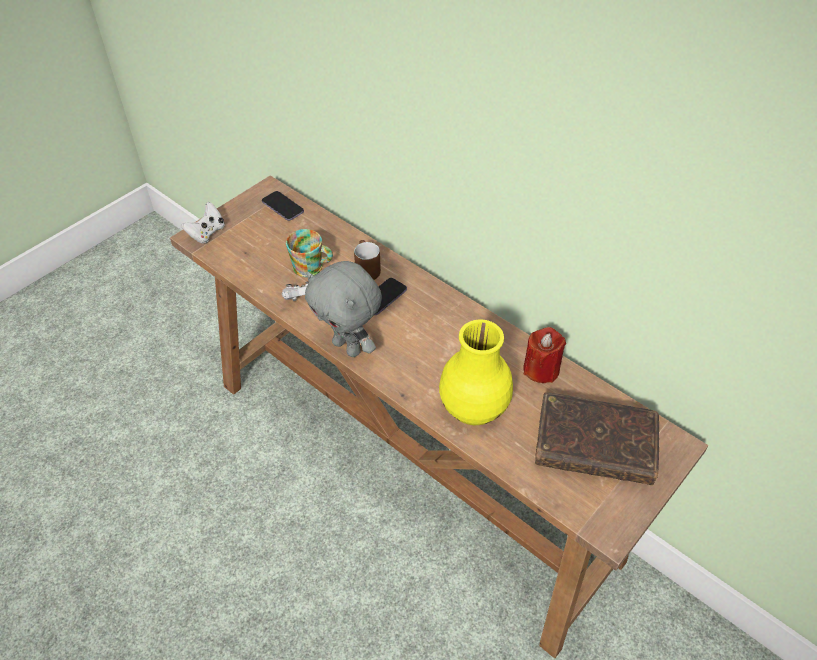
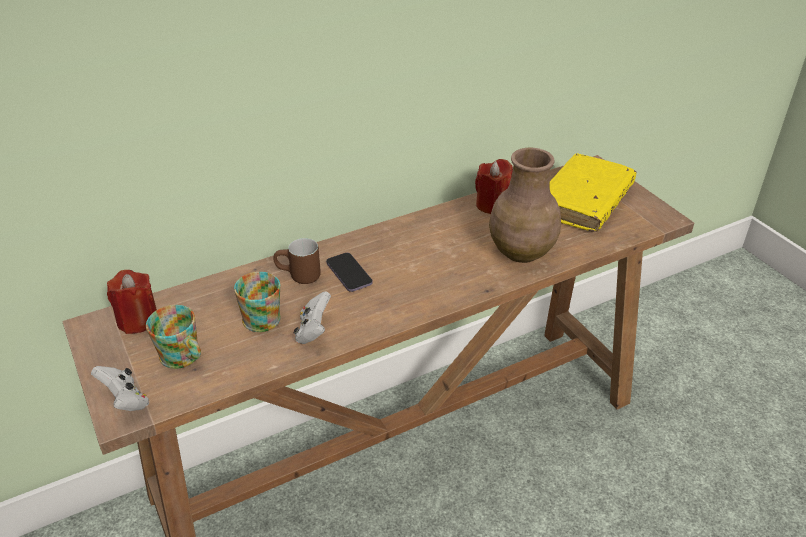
camera: 70 degrees left, 10 degrees down
phone [262,191,304,221] -> red candle [107,270,157,334]
grey plush toy [305,261,382,357] -> none
yellow vase [439,320,513,425] -> brown vase [489,148,561,263]
brown book [535,392,659,485] -> yellow book [549,153,637,232]
none -> mug [146,305,201,369]

